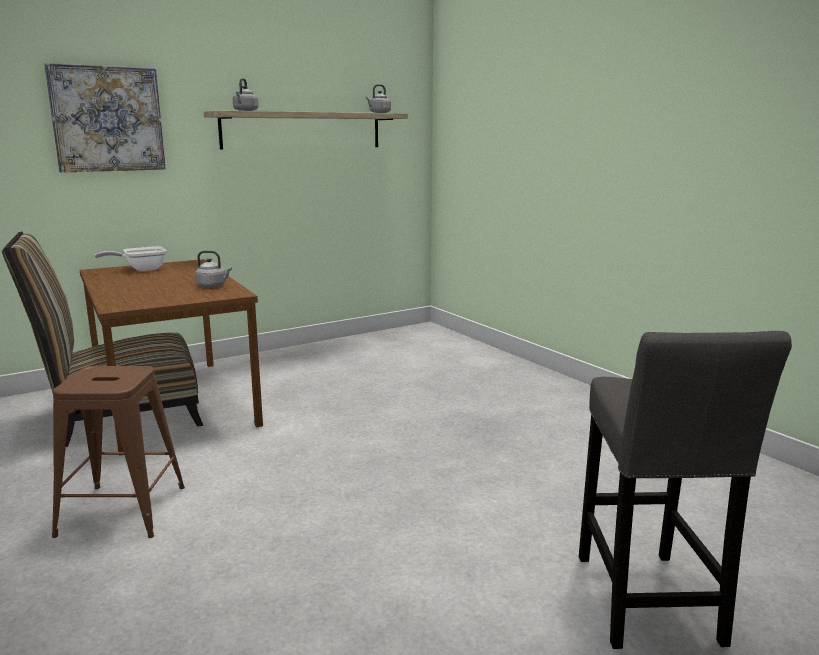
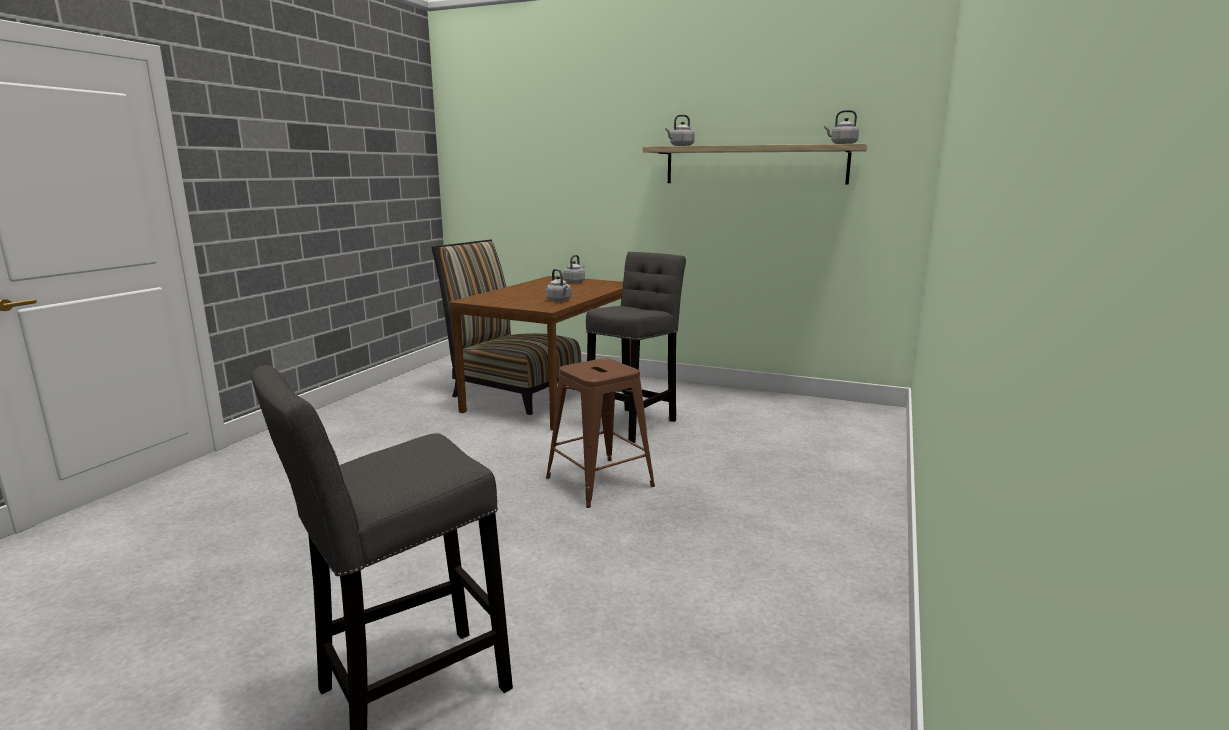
camera: 55 degrees right, 0 degrees up
picture [44,63,166,173] -> none
brown stool [52,366,185,538] -> brown stool moved to [546,358,655,508]
frying pan [95,246,167,271] -> grey kettle [563,255,585,283]
none -> grey stool [586,252,686,443]

